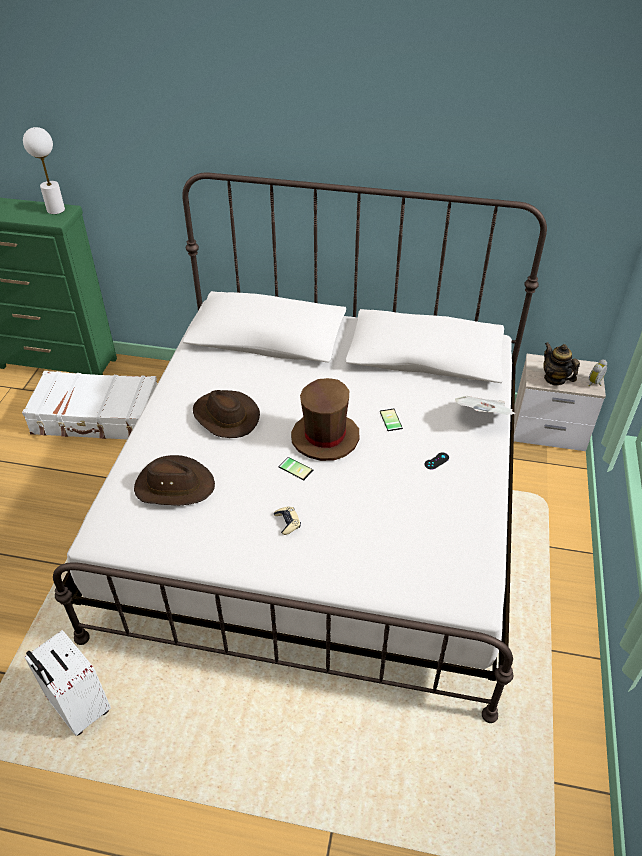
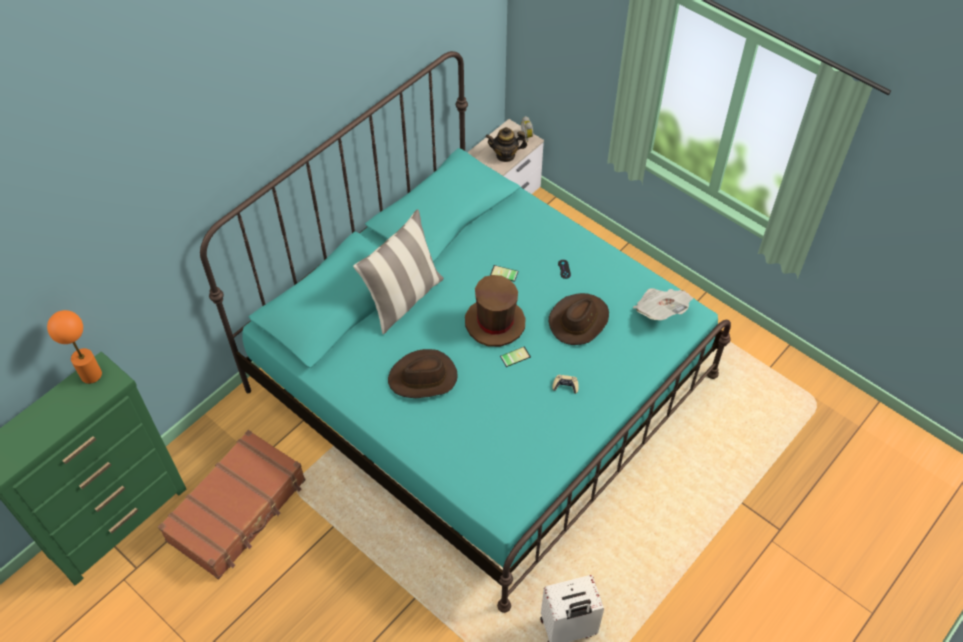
camera: 60 degrees left, 10 degrees up
white suitcase [22,371,157,440] -> brown suitcase [158,430,305,579]
white table lamp [23,127,65,214] -> orange table lamp [47,310,102,384]
white bed [53,172,547,723] -> turquoise bed [200,51,731,613]
brown hat [134,455,215,506] -> brown hat moved to [549,293,609,345]
newspaper [455,396,516,415] -> newspaper moved to [633,288,693,320]
none -> pillow [353,209,444,334]

